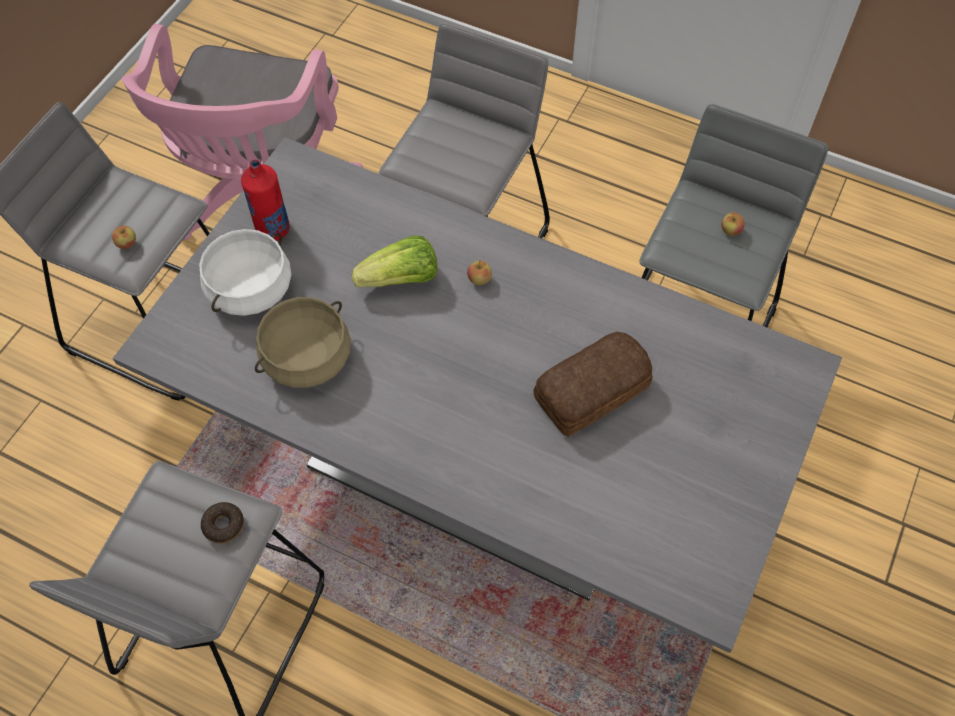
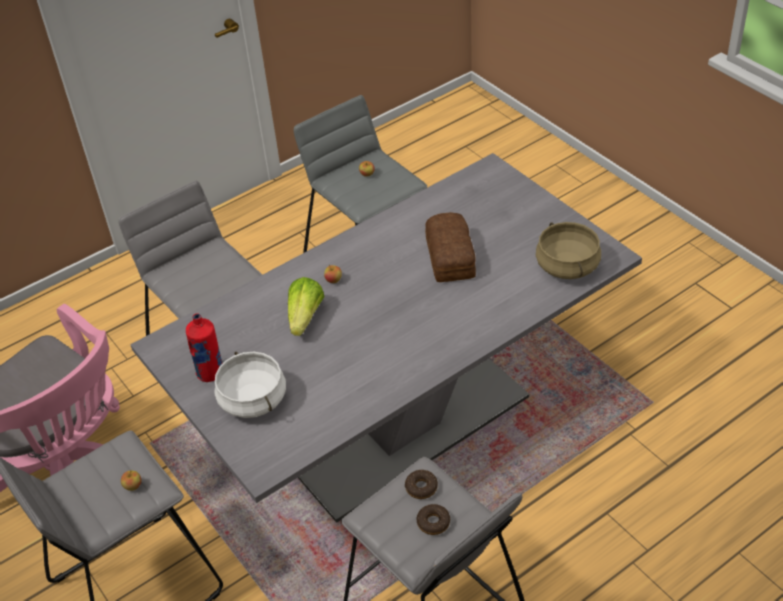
camera: 60 degrees left, 15 degrees down
beige cooking pot [255,297,351,388] -> beige cooking pot moved to [536,222,601,279]
none -> donut [417,504,450,535]

